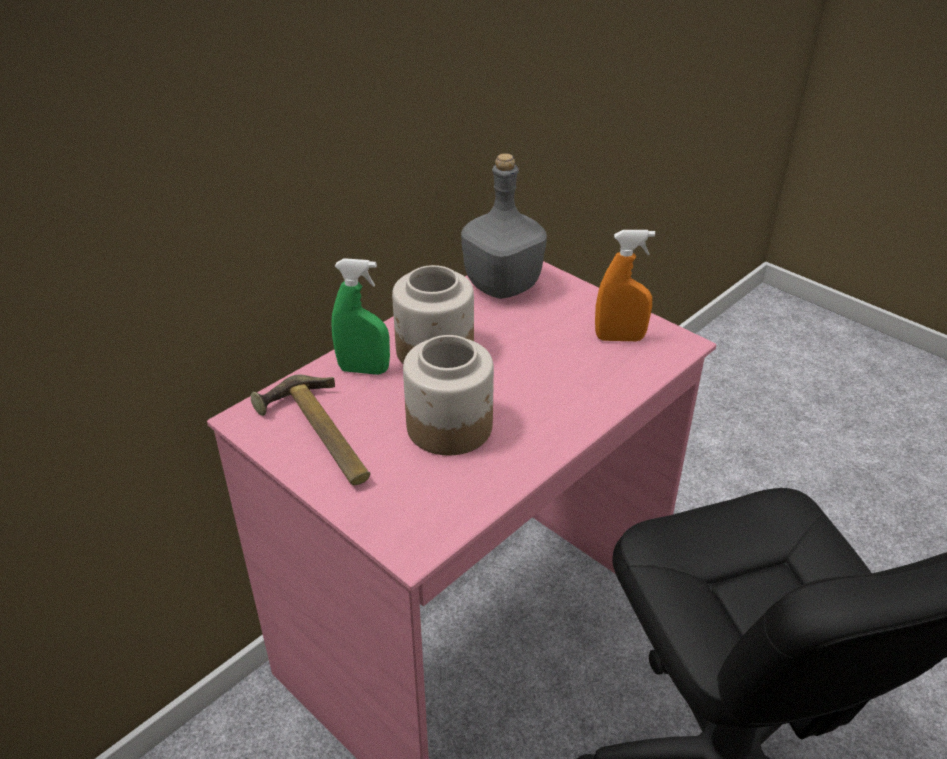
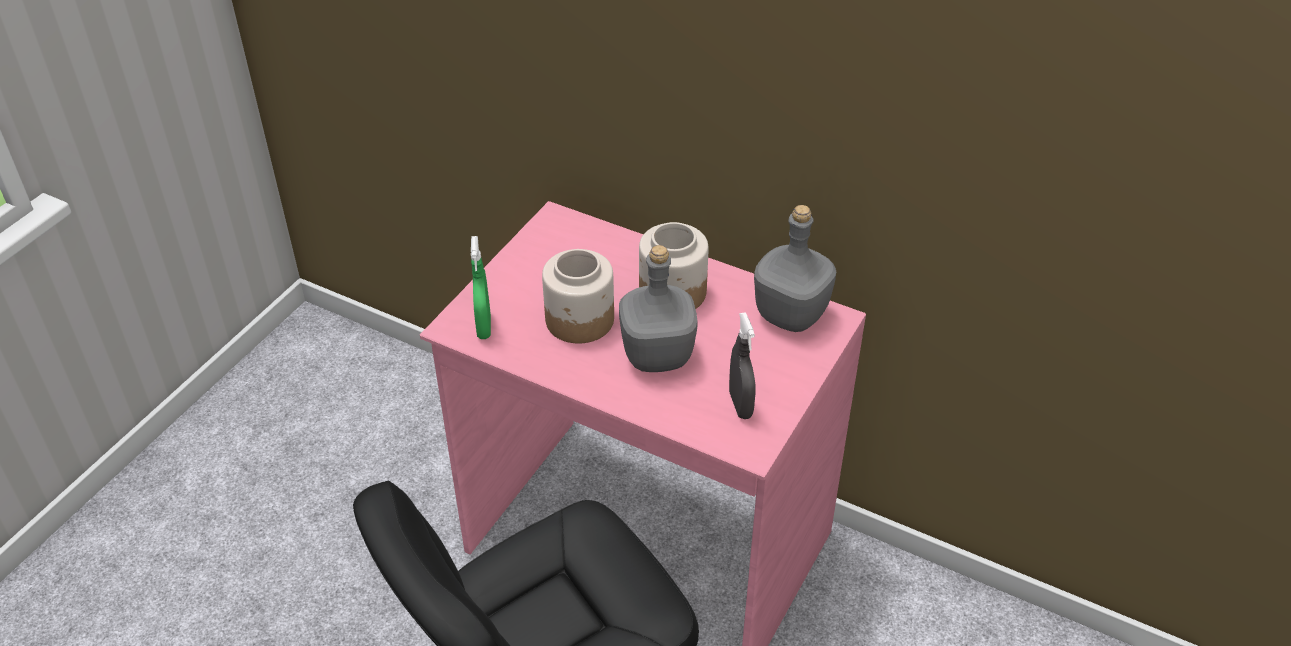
camera: 75 degrees right, 5 degrees up
hammer [251,374,370,485] -> none
green spray bottle [331,258,390,375] -> green spray bottle moved to [471,236,491,339]
orange spray bottle [595,230,655,341] -> grey spray bottle [729,312,756,419]
none -> grey bottle [619,245,697,372]

